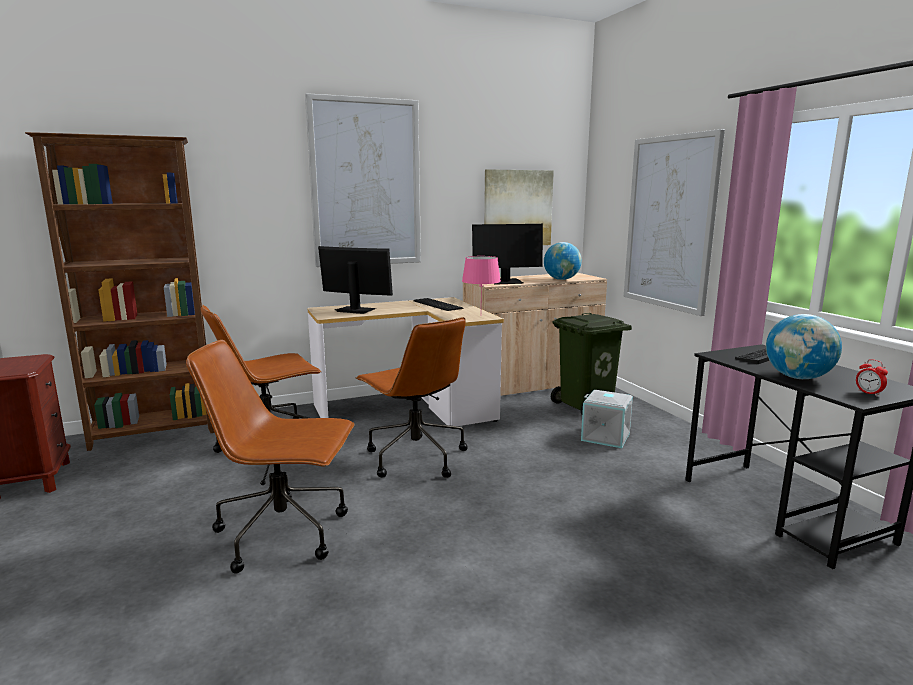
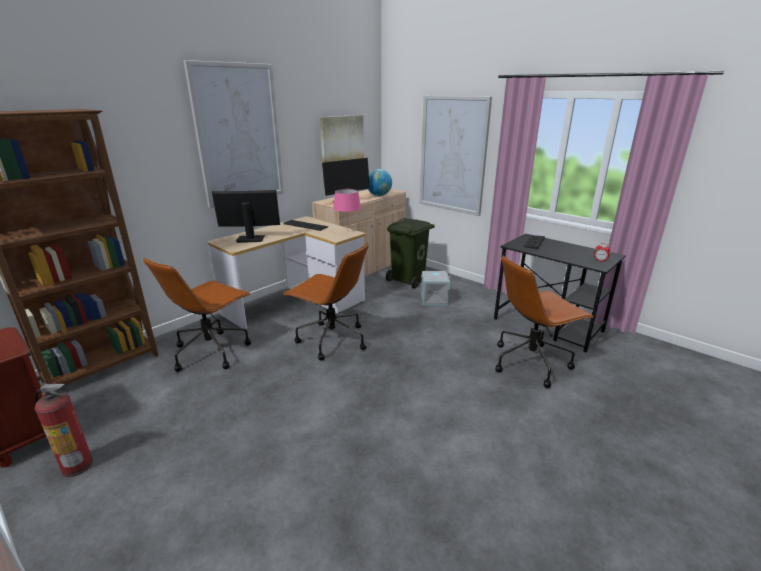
camera: 25 degrees left, 10 degrees up
brown office chair [186,340,354,573] -> brown office chair moved to [495,256,594,388]
globe [766,314,842,379] -> none
none -> fire extinguisher [34,383,94,477]

